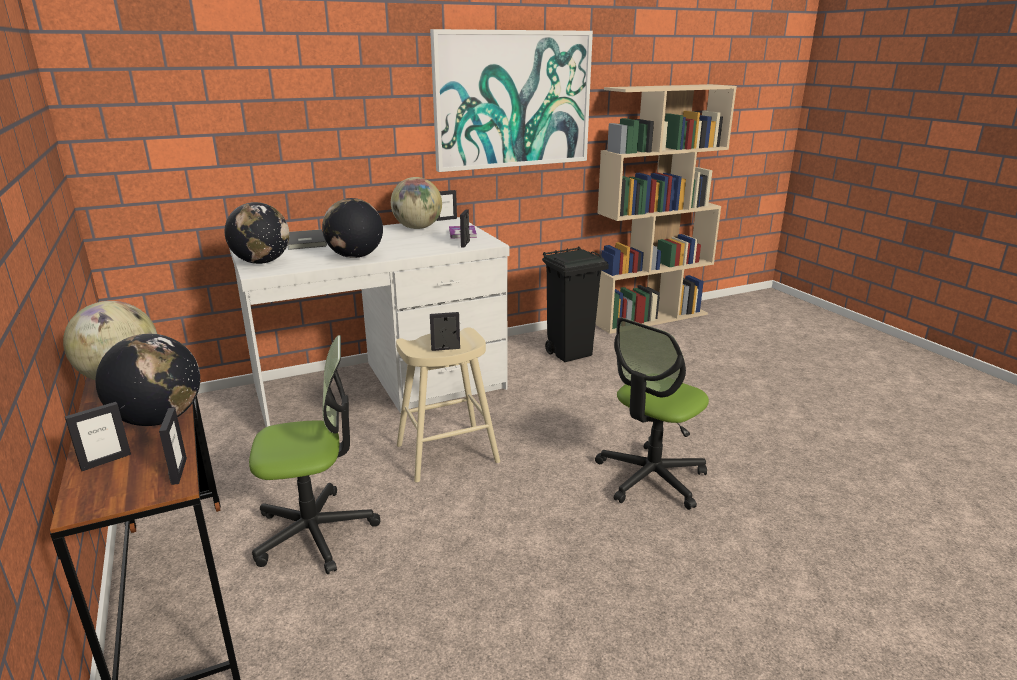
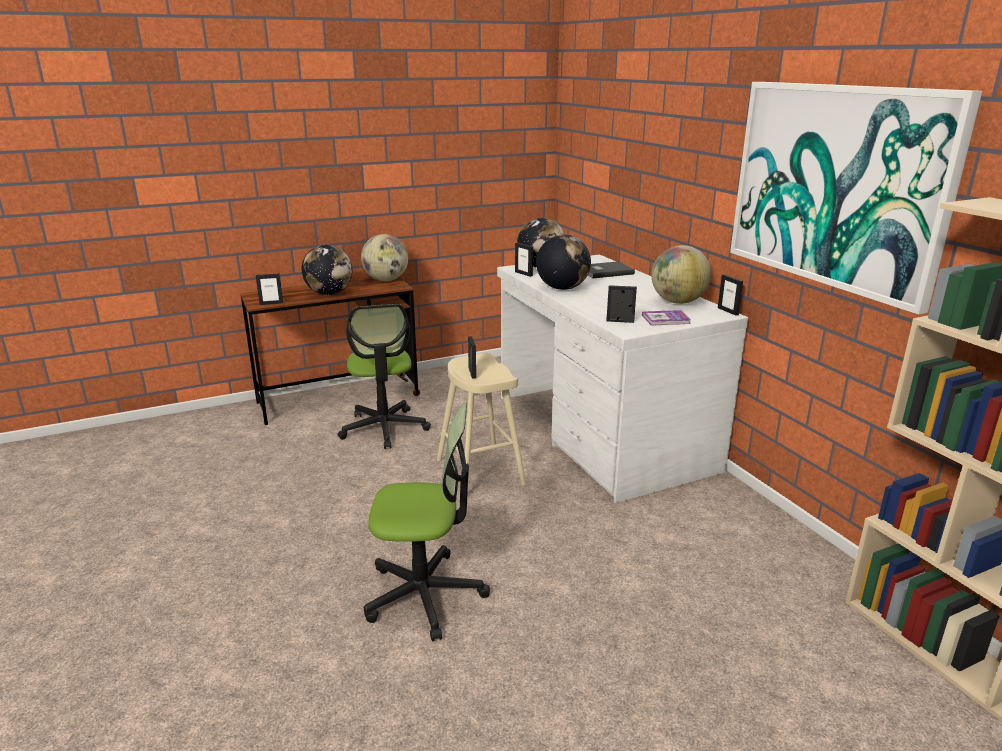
camera: 90 degrees right, 0 degrees up
picture frame [65,402,131,471] -> picture frame moved to [515,243,533,277]
black trash can [542,247,609,362] -> none
office chair [595,317,709,510] -> office chair turned 135 degrees clockwise [364,403,490,641]

